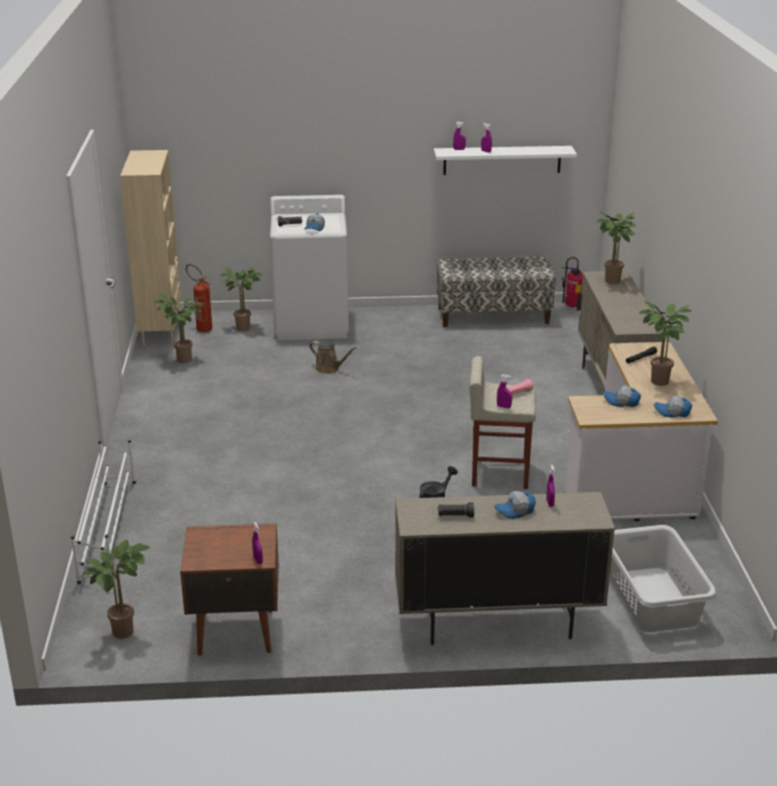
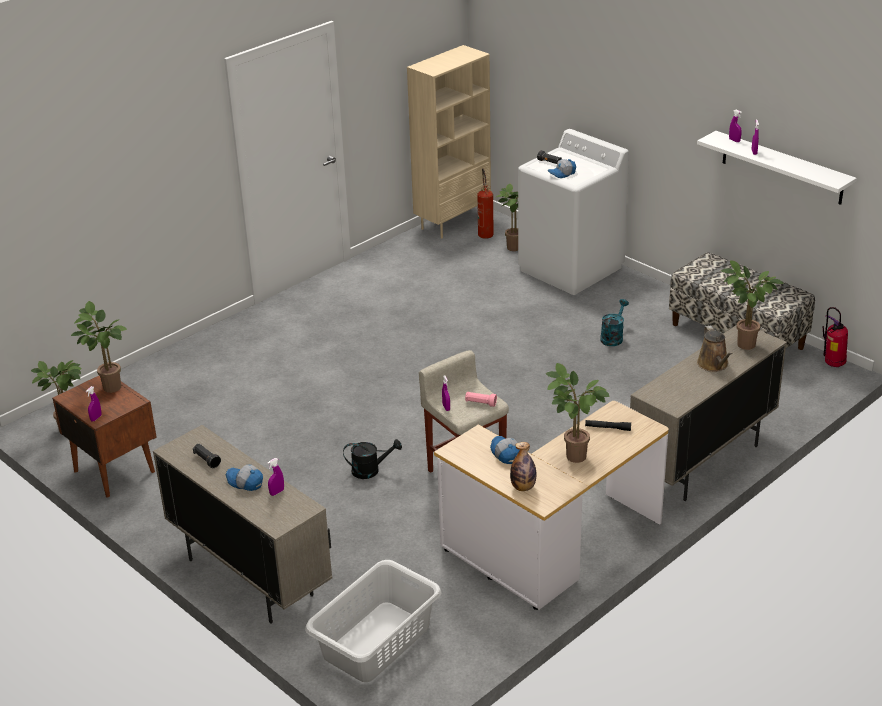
camera: 50 degrees right, 5 degrees up
white shoe rack [71,440,136,584] -> none
potted plant [153,293,203,363] -> potted plant moved to [71,301,127,393]
brown watering can [310,341,356,374] -> brown watering can moved to [697,325,733,372]
cap [654,395,692,418] -> bottle [510,442,537,491]
none -> turquoise watering can [600,299,629,346]

